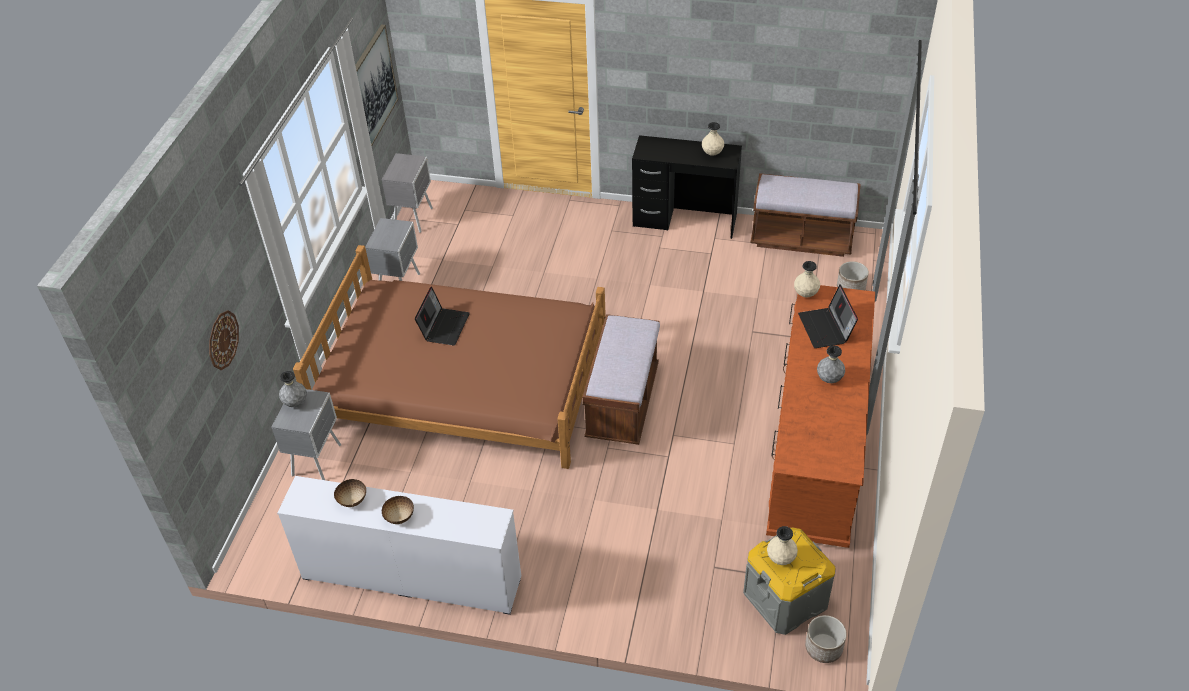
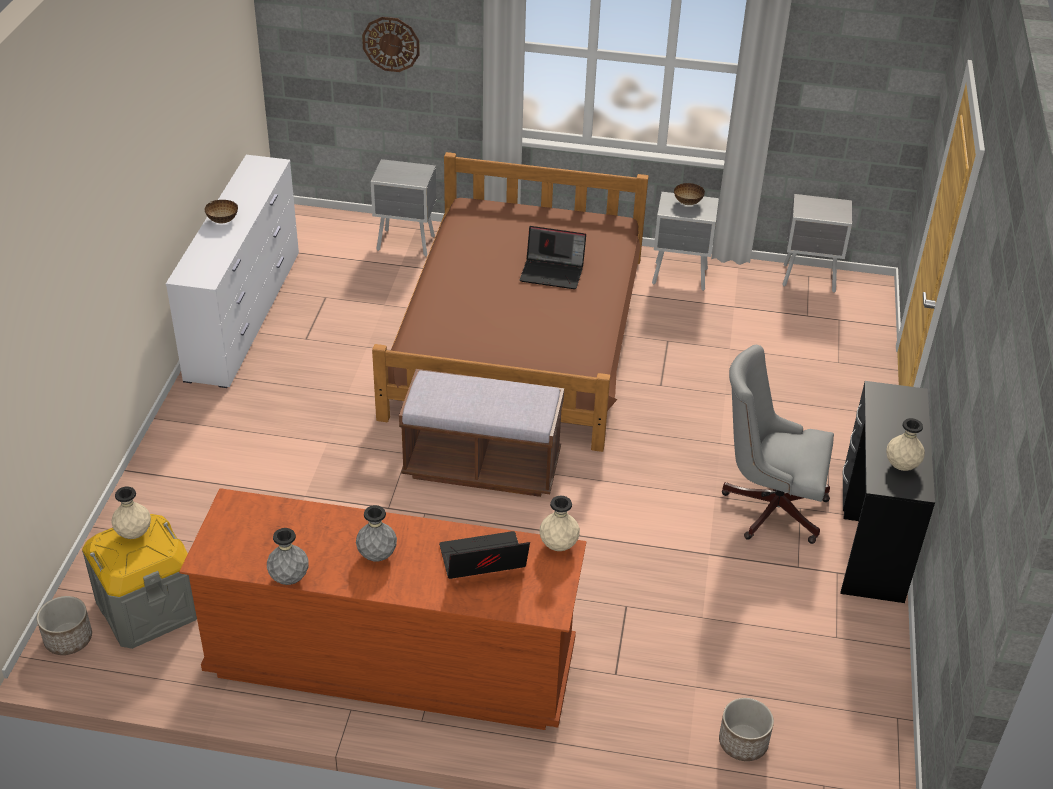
camera: 85 degrees right, 5 degrees down
grey vase [279,371,307,407] -> grey vase moved to [267,528,308,585]
bowl [334,479,366,507] -> bowl moved to [674,183,705,205]
picture [355,25,398,146] -> none
brown bench [750,173,861,257] -> none
none -> grey office chair [722,345,834,544]

